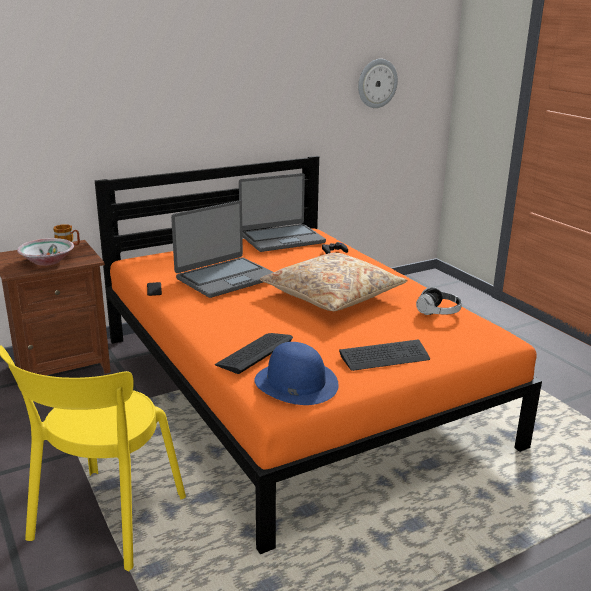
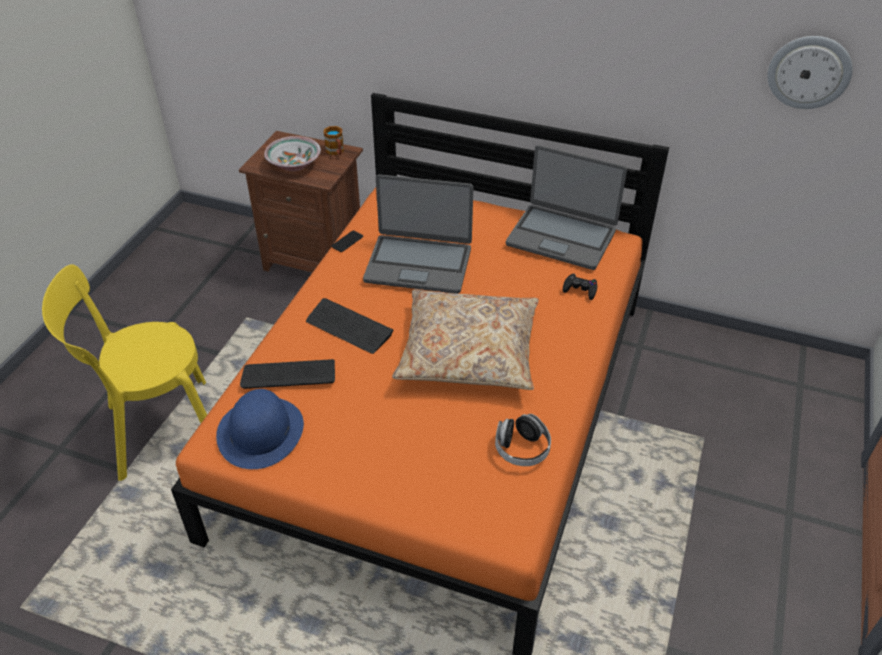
camera: 50 degrees right, 20 degrees up
keyboard [339,339,430,371] -> keyboard moved to [306,298,394,354]

